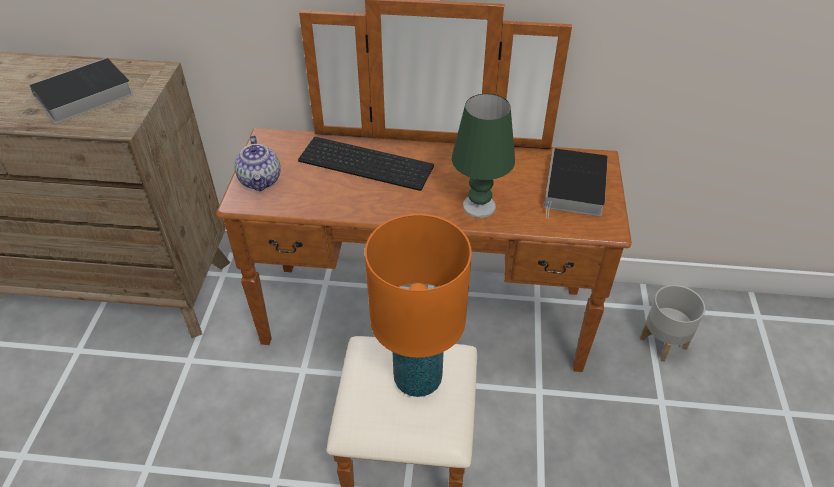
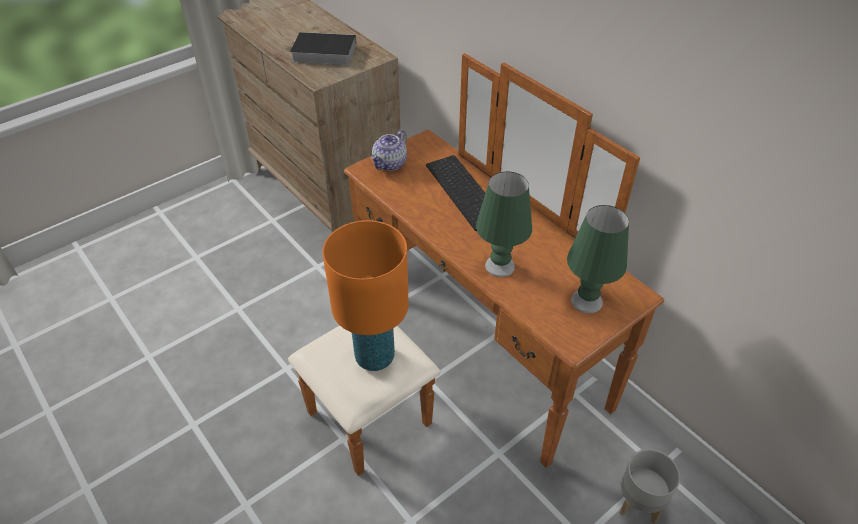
camera: 45 degrees right, 0 degrees up
book [544,148,608,219] -> green table lamp [567,205,629,313]

